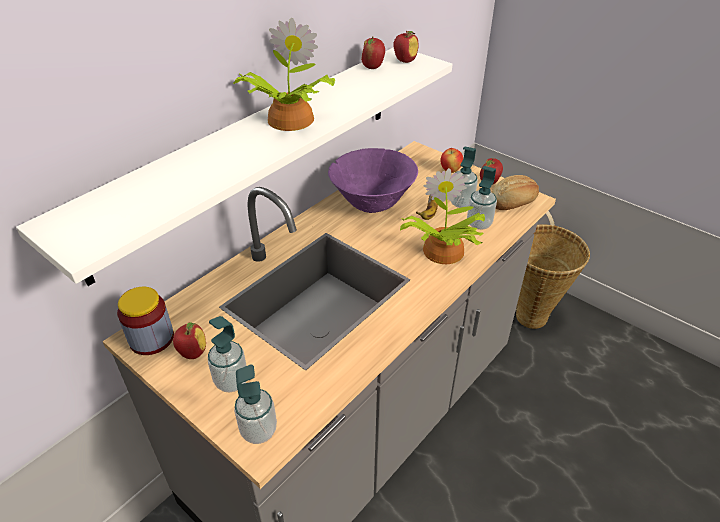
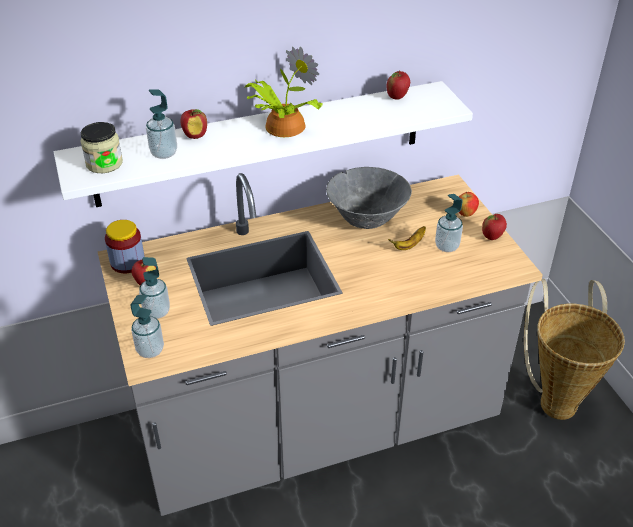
camera: 30 degrees right, 0 degrees up
purple bowl [328,148,418,213] -> grey bowl [326,167,412,229]
apple [393,31,418,63] -> apple moved to [180,109,207,139]
potted plant [400,168,485,264] -> none
soap dispenser [467,166,497,230] -> soap dispenser moved to [146,89,177,159]
bread [492,175,539,210] -> none
none -> jar [80,122,123,173]

